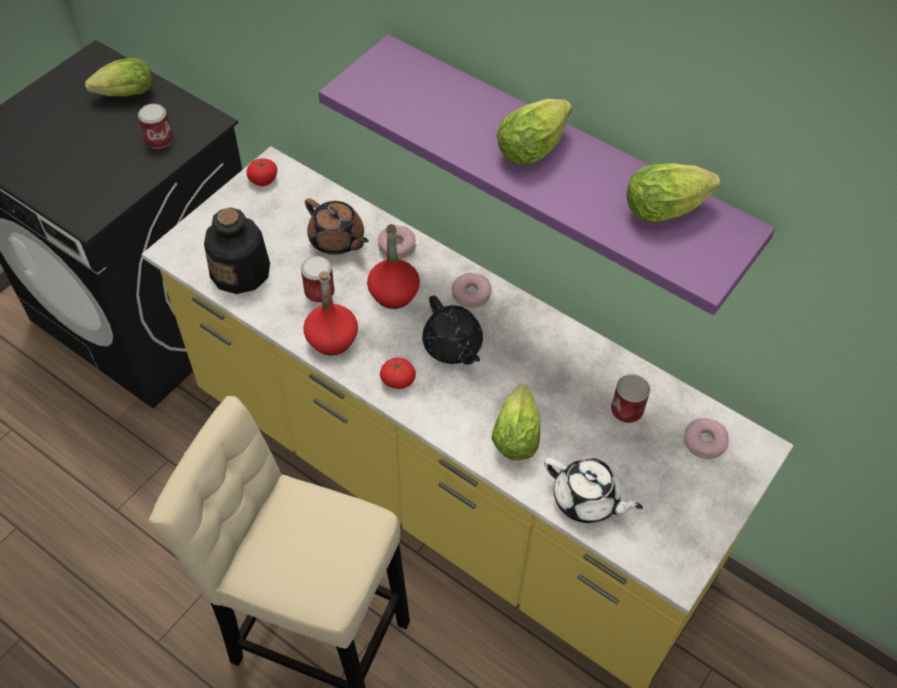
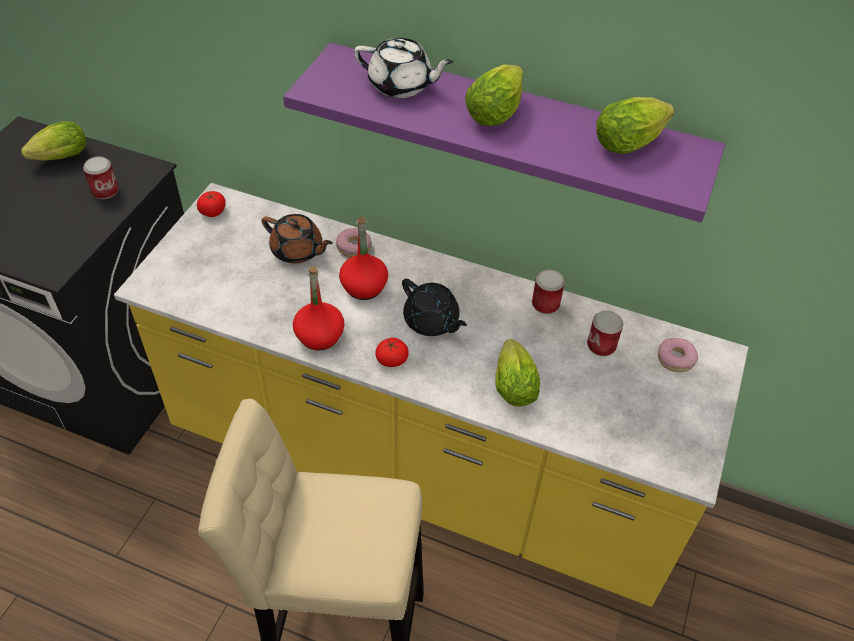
camera: 15 degrees left, 5 degrees down
bottle [204,208,270,294] -> none
can [301,256,335,303] -> can moved to [532,269,565,314]
donut [452,273,492,308] -> none
white teapot [544,458,643,523] -> white teapot moved to [354,38,454,98]

